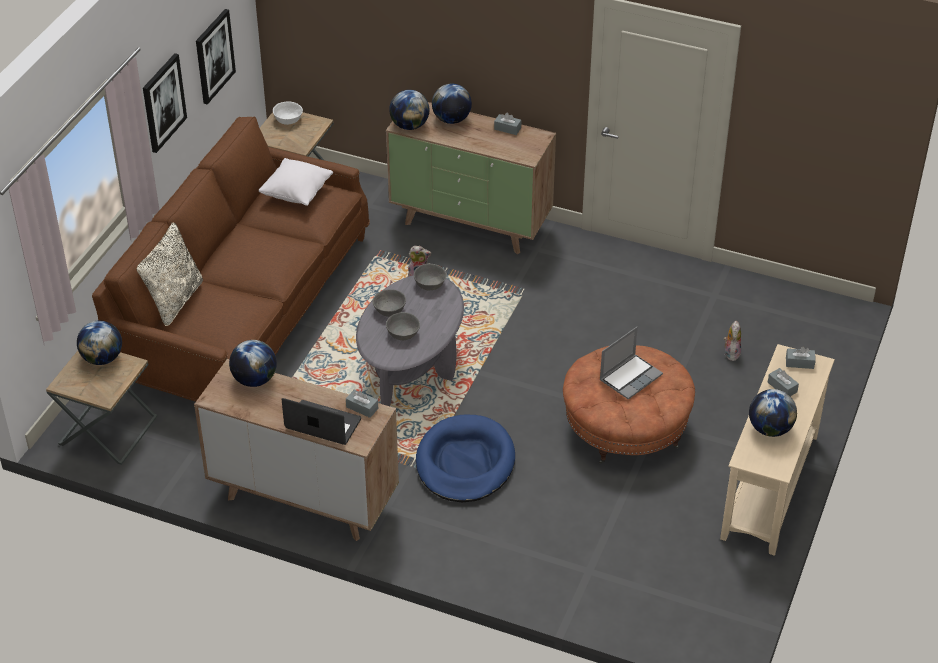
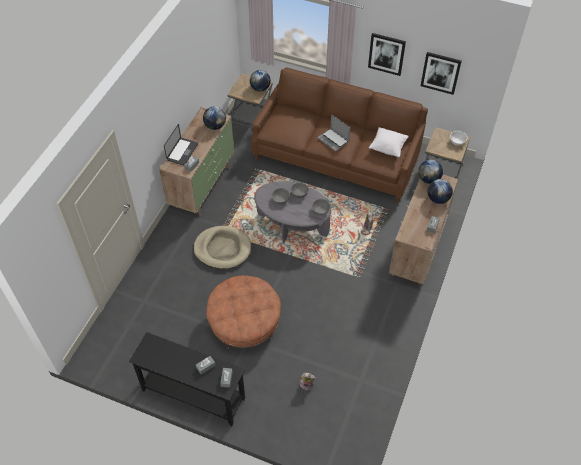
camera: 90 degrees right, 10 degrees up
beige pillow [136,223,203,326] -> none
blue dog bed [416,414,515,502] -> beige dog bed [193,226,251,269]
laptop [600,327,663,400] -> laptop moved to [317,114,350,151]
beige console table [720,344,835,556] -> black console table [129,332,245,426]
globe [749,389,797,437] -> none

